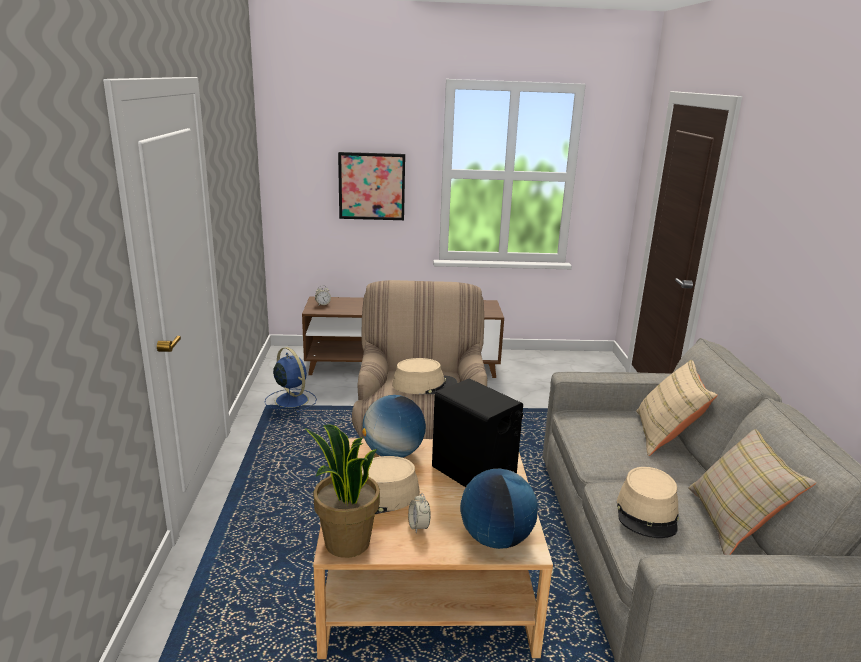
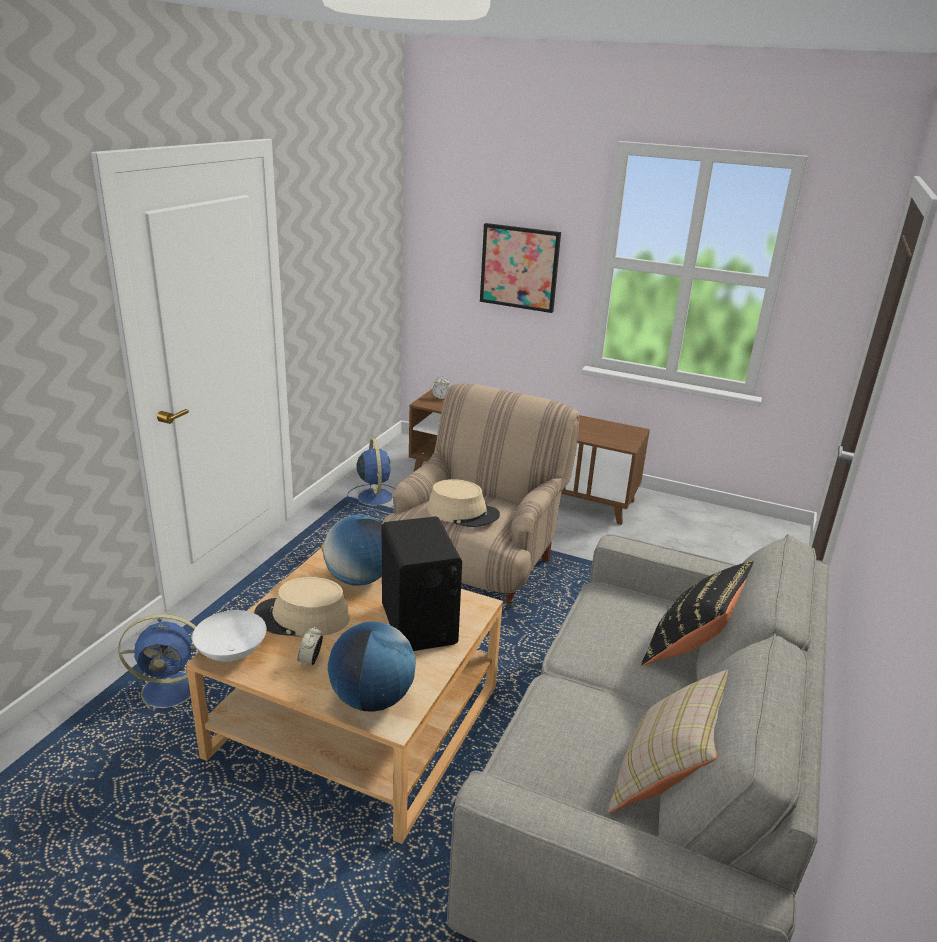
camera: 25 degrees right, 5 degrees up
potted plant [305,424,380,558] -> white bowl [192,610,266,662]
beige hat [616,467,679,538] -> none
beige pillow [636,360,718,456] -> black pillow [641,560,754,666]
none -> blue fan [118,614,213,716]

